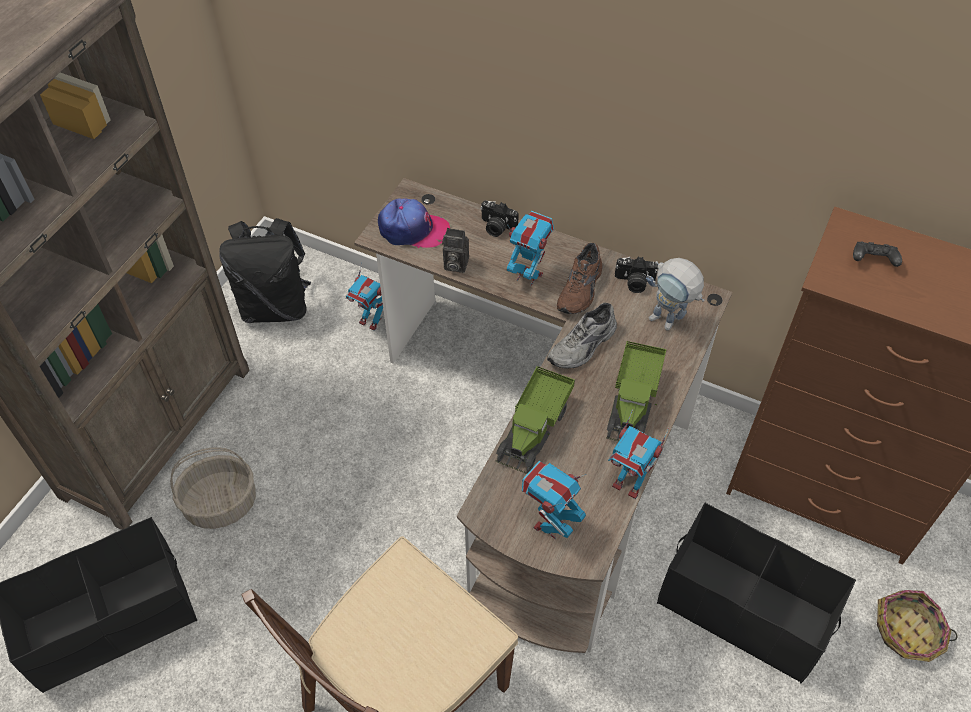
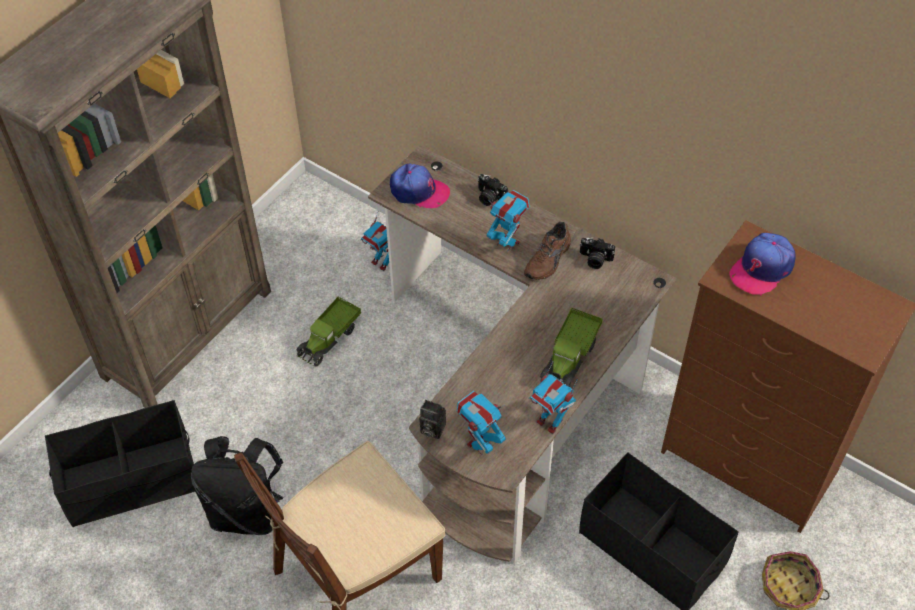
camera: 10 degrees right, 0 degrees up
basket [170,447,256,529] -> none
black backpack [219,218,311,323] -> black backpack moved to [191,436,284,535]
camera [442,228,469,273] -> camera moved to [419,400,446,439]
toy truck [496,366,575,474] -> toy truck moved to [296,296,361,367]
grey shoe [547,303,617,369] -> none
toy robot [646,258,705,330] -> none
black game controller [853,241,902,267] -> cap [729,233,796,296]

